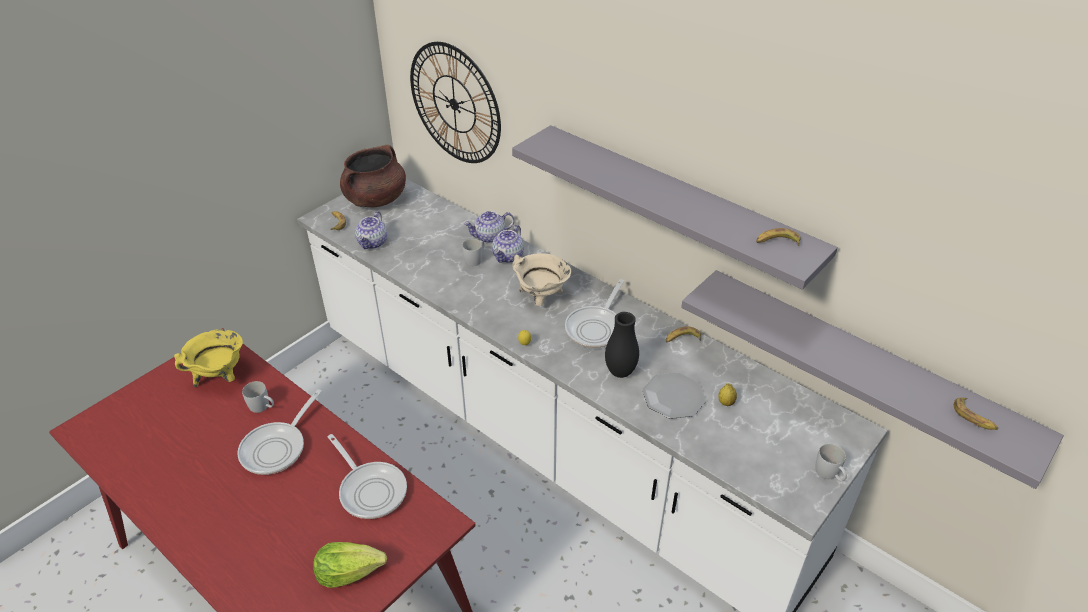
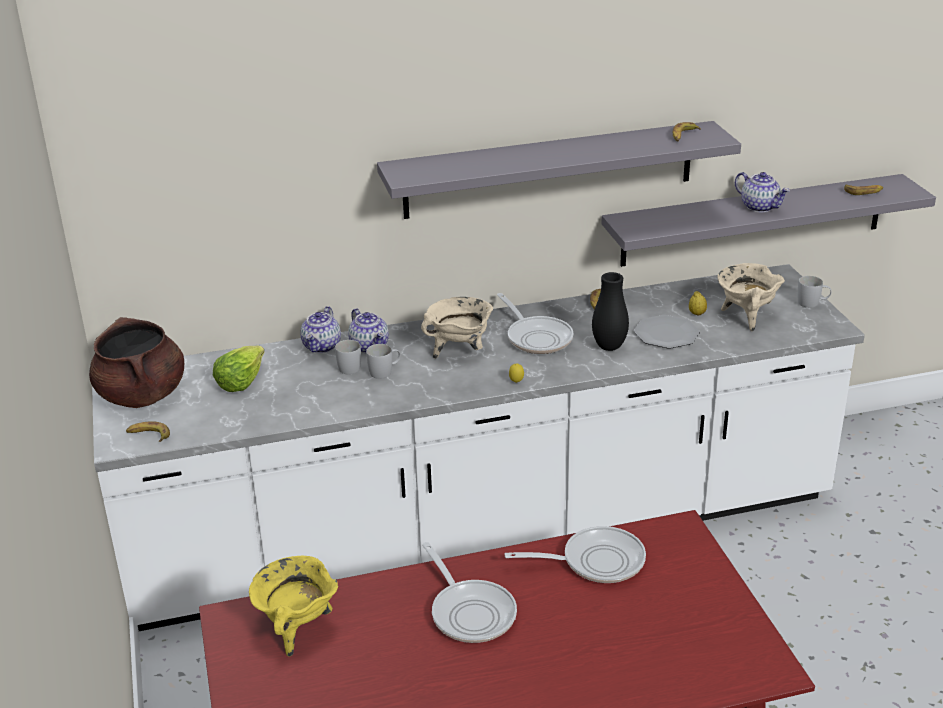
camera: 55 degrees left, 10 degrees down
white mug [242,381,274,413] -> white mug moved to [366,344,400,379]
lettuce [313,542,387,588] -> lettuce moved to [213,346,265,392]
teapot [355,211,387,249] -> teapot moved to [735,172,790,212]
wall clock [410,42,501,163] -> none
none -> beige cooking pot [718,263,785,331]

